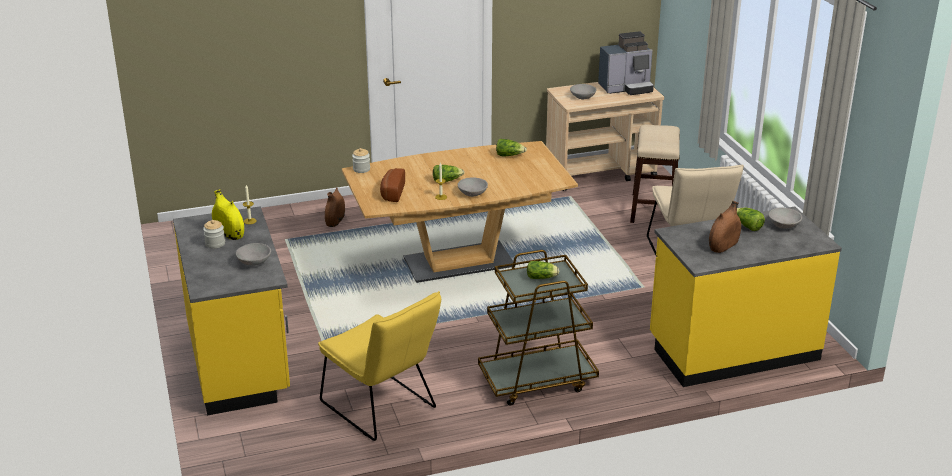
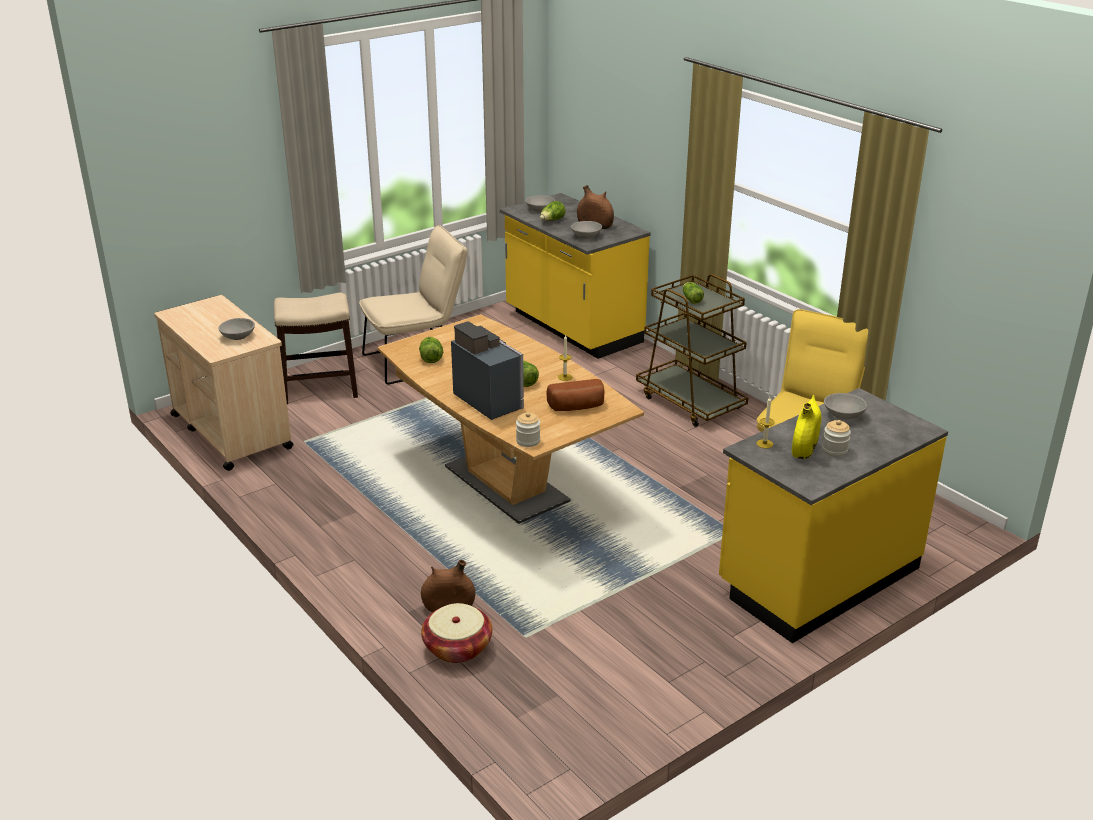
camera: 110 degrees left, 0 degrees up
grey bowl [458,178,488,197] -> grey bowl moved to [571,221,602,239]
coffee machine [598,31,654,95] -> coffee machine moved to [451,321,524,420]
none -> basket [421,603,492,663]

